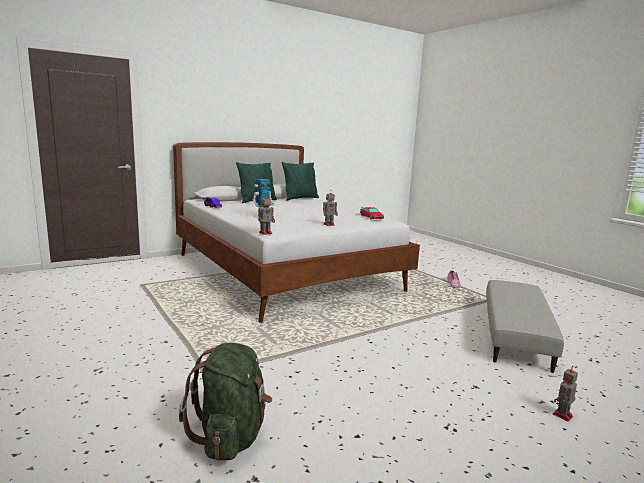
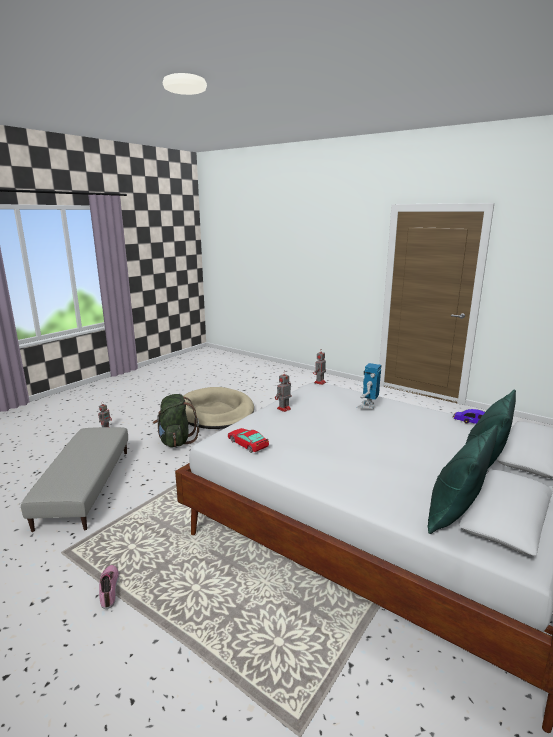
camera: 160 degrees right, 5 degrees up
green backpack [179,343,272,461] -> green backpack moved to [153,394,199,447]
none -> beige dog bed [183,387,254,429]

